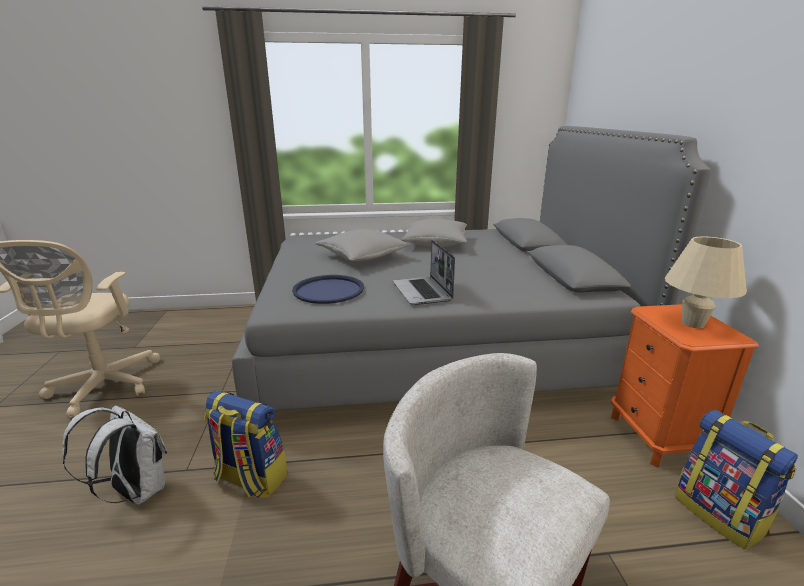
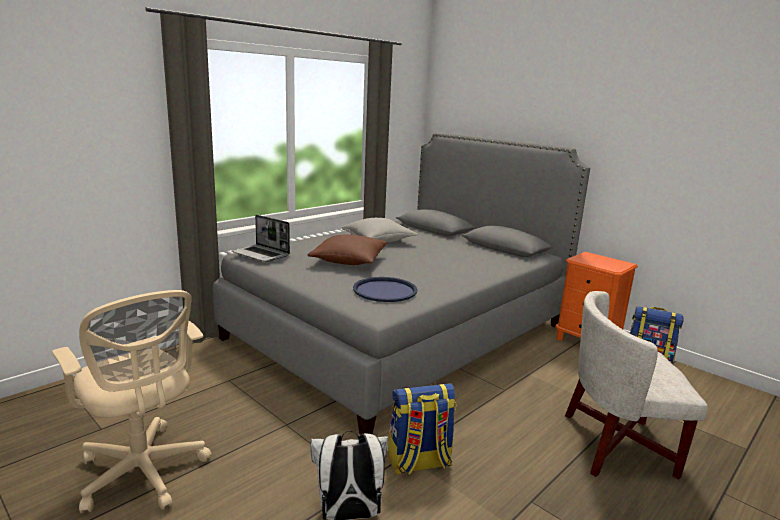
camera: 40 degrees left, 5 degrees down
grey pillow [315,229,410,261] -> brown pillow [307,234,388,265]
laptop [393,240,455,305] -> laptop moved to [232,215,290,262]
beige table lamp [665,236,747,328] -> none

